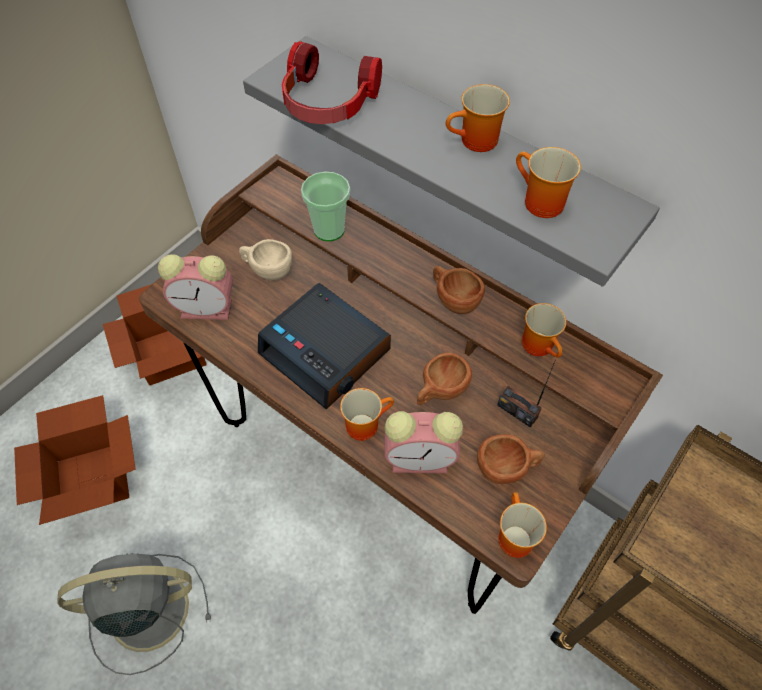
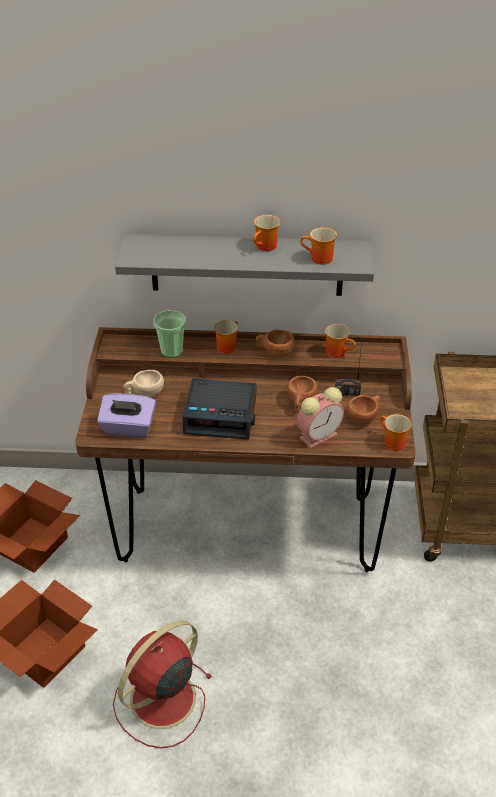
camera: 35 degrees left, 15 degrees down
grey fan [57,553,211,675] -> red fan [113,620,213,748]
alarm clock [158,254,233,320] -> purple tissue box [97,393,156,438]
headphones [282,41,382,124] -> none
mug [340,388,394,441] -> mug moved to [214,320,239,354]

